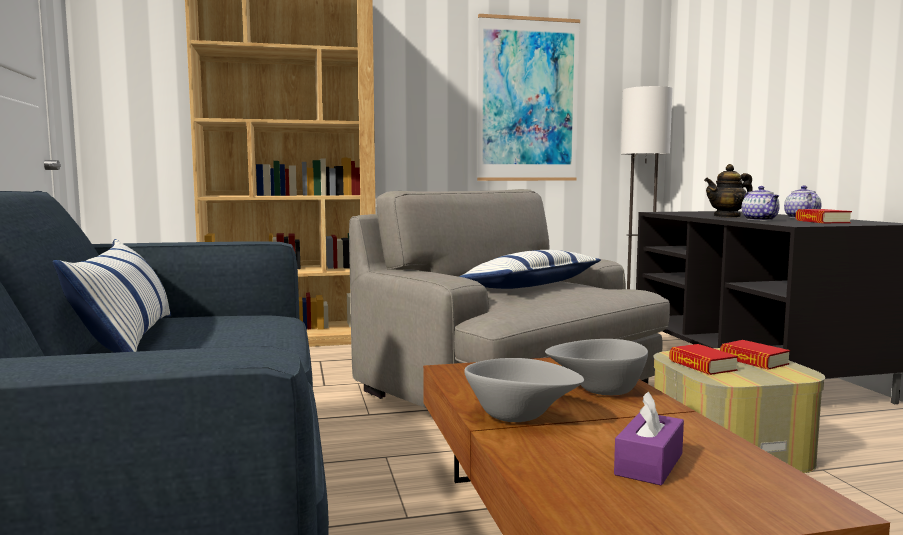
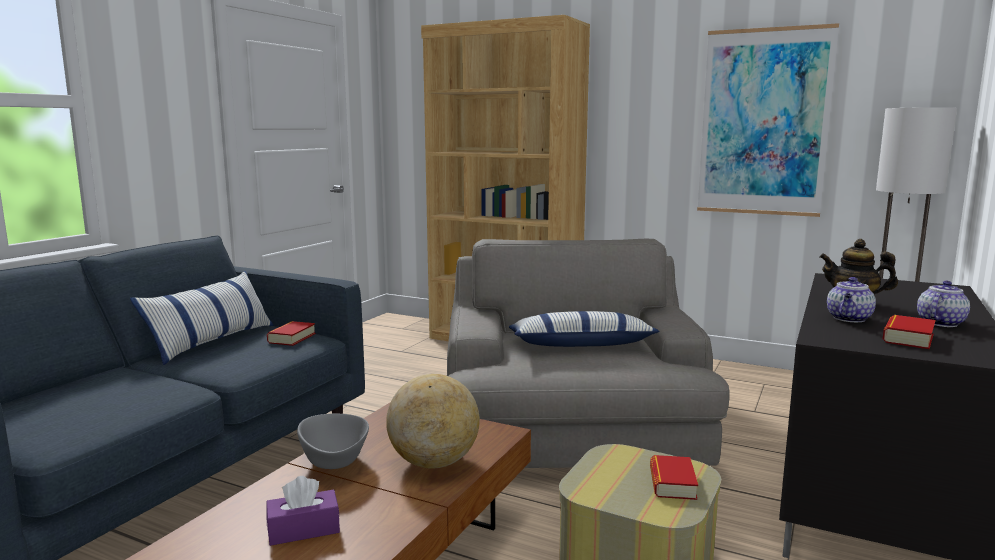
camera: 40 degrees right, 5 degrees up
grey bowl [545,339,648,395] -> globe [386,374,480,468]
book [669,344,738,375] -> book moved to [267,321,316,346]

